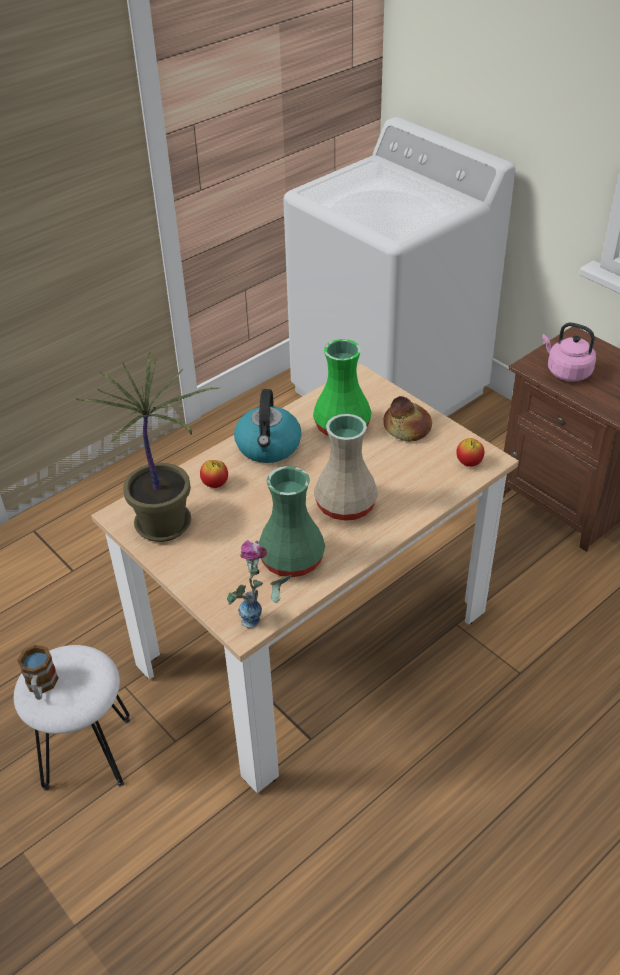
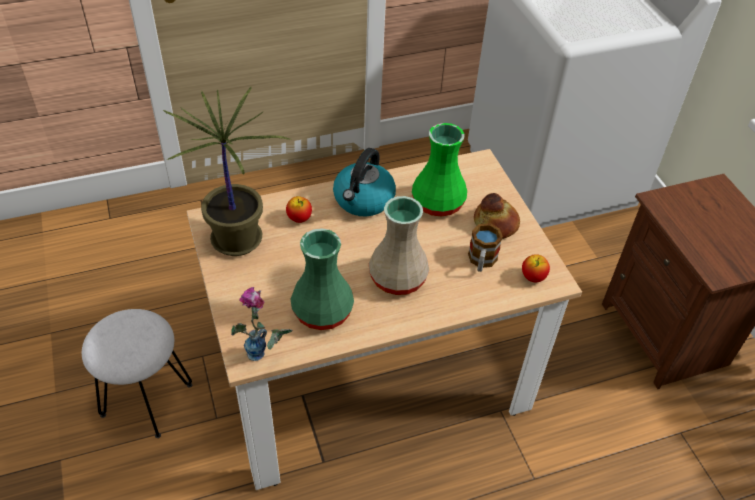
camera: 20 degrees right, 5 degrees up
mug [17,645,59,700] -> mug moved to [468,223,503,272]
pink kettle [542,322,596,382] -> none

